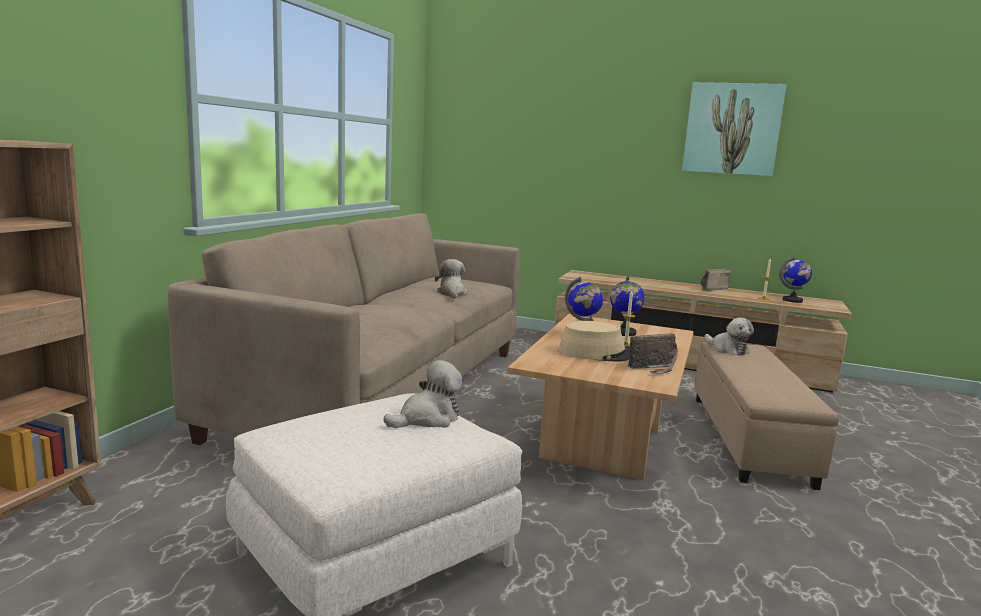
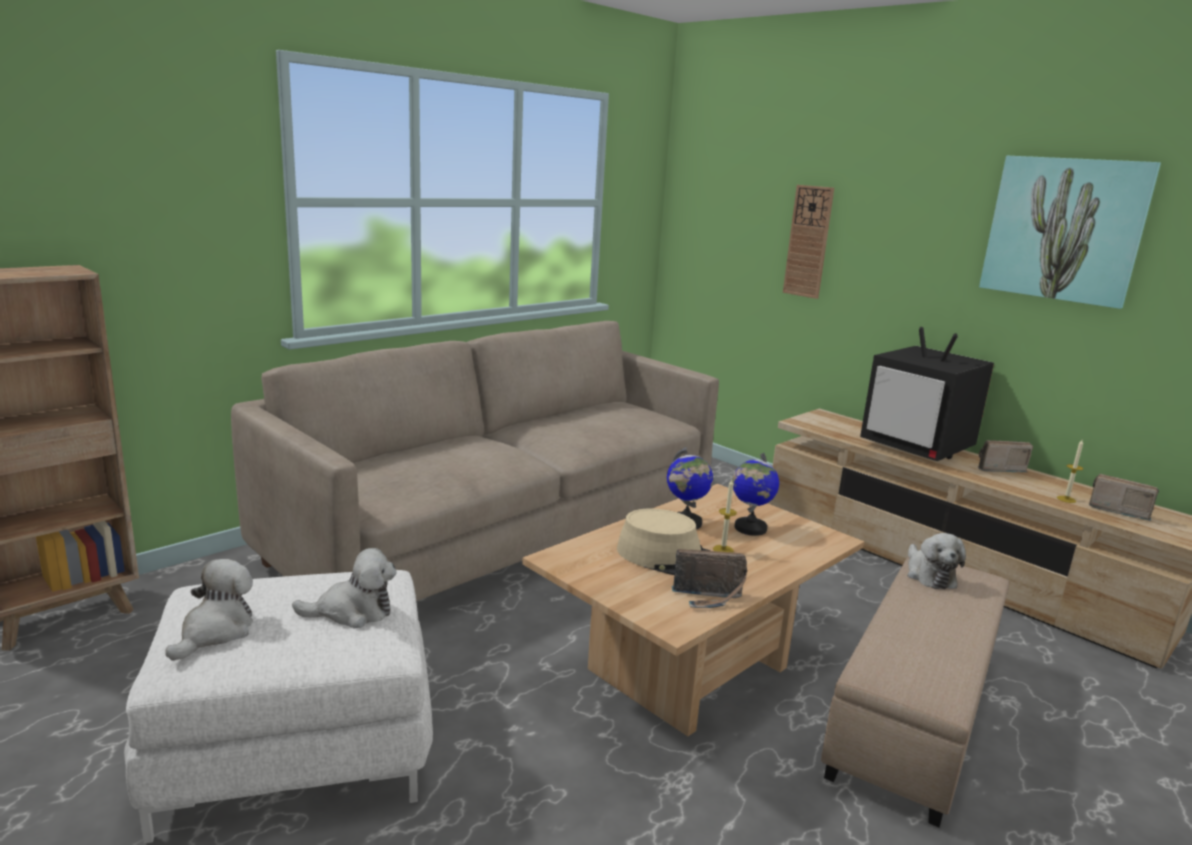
camera: 25 degrees right, 5 degrees up
plush toy [435,259,468,299] -> plush toy moved to [166,559,253,661]
globe [779,256,812,303] -> radio [1089,474,1159,521]
none -> wall clock [783,185,834,299]
none -> television [860,327,994,461]

